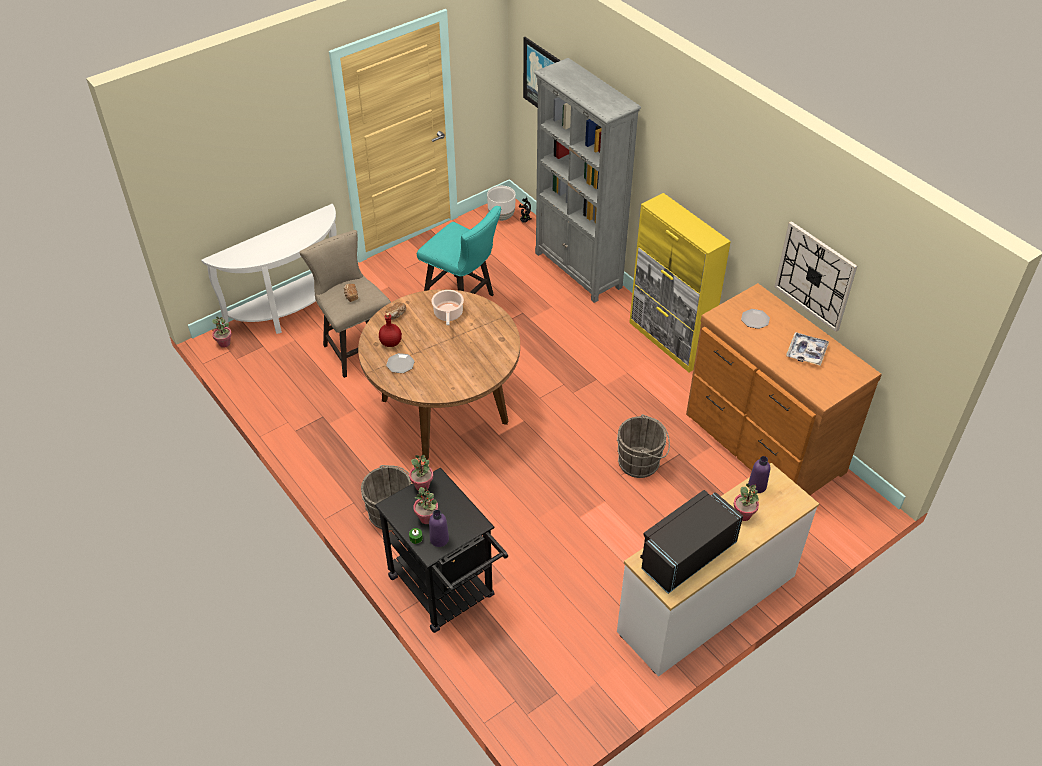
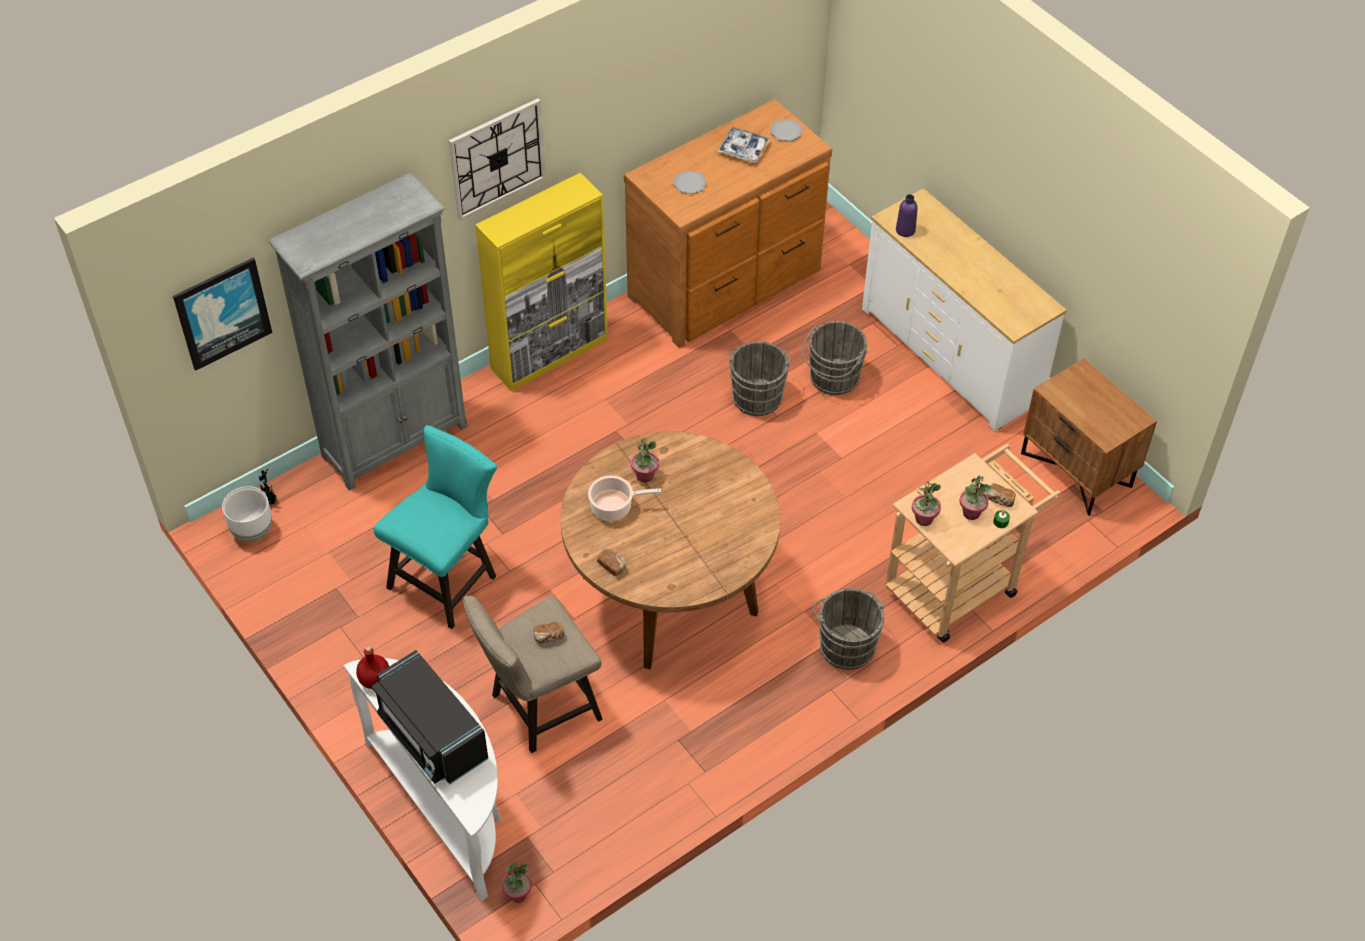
camera: 90 degrees left, 5 degrees up
black cart [375,468,508,633] -> beige cart [886,444,1061,643]
red bottle [379,313,402,347] -> red bottle moved to [356,646,389,689]
plate [386,353,415,373] -> plate moved to [770,119,803,141]
purple bottle [429,510,449,547] -> bread [986,483,1016,507]
black microwave [640,490,743,594] -> black microwave moved to [371,650,488,785]
potted plant [734,484,759,521] -> potted plant moved to [631,438,659,482]
wall clock [774,221,857,332] -> wall clock moved to [449,98,546,221]
none -> grey bucket [801,321,867,395]
none -> brown nightstand [1021,358,1157,516]

